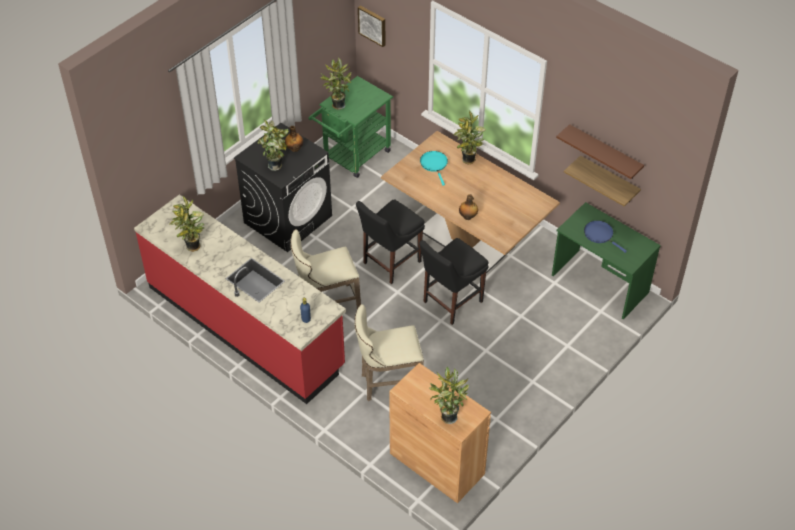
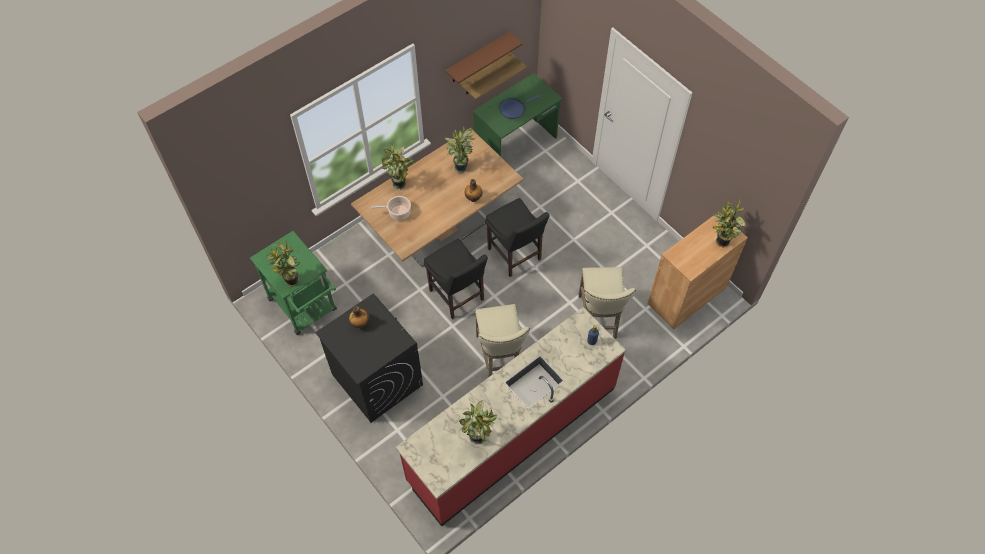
camera: 80 degrees left, 10 degrees up
potted plant [258,120,289,171] -> potted plant moved to [445,126,476,173]
picture [358,6,386,47] -> none
turquoise frying pan [420,151,448,186] -> cooking pot [372,196,411,220]

